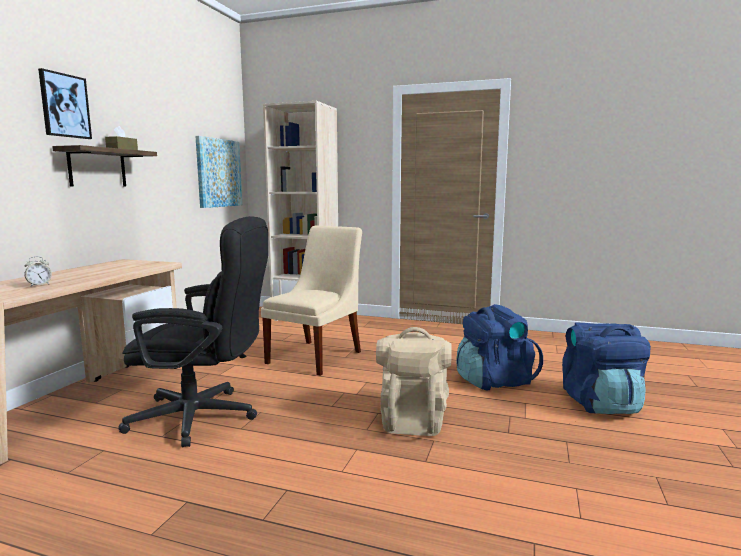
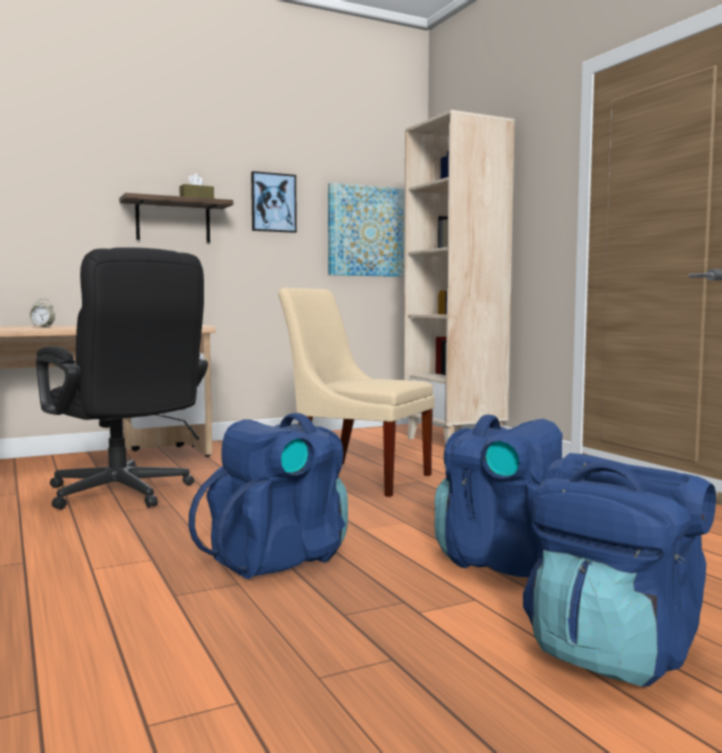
camera: 45 degrees right, 5 degrees down
picture [38,68,92,139] -> picture moved to [251,171,297,233]
beige chair [261,226,362,376] -> beige chair turned 135 degrees counterclockwise [278,288,435,497]
beige backpack [376,327,452,436] -> blue backpack [188,413,348,579]

